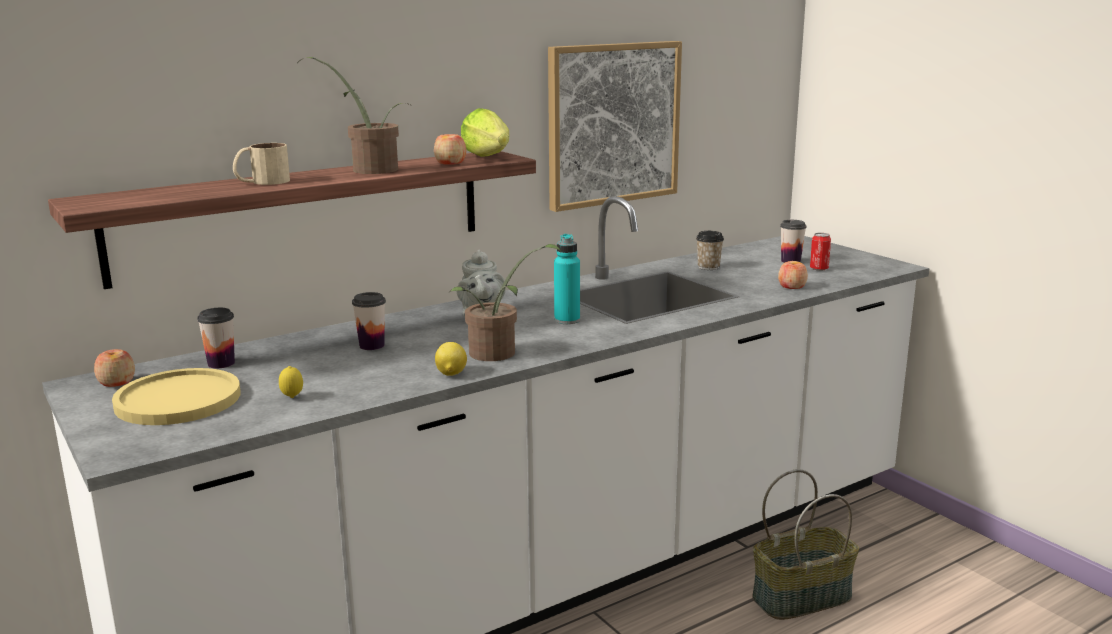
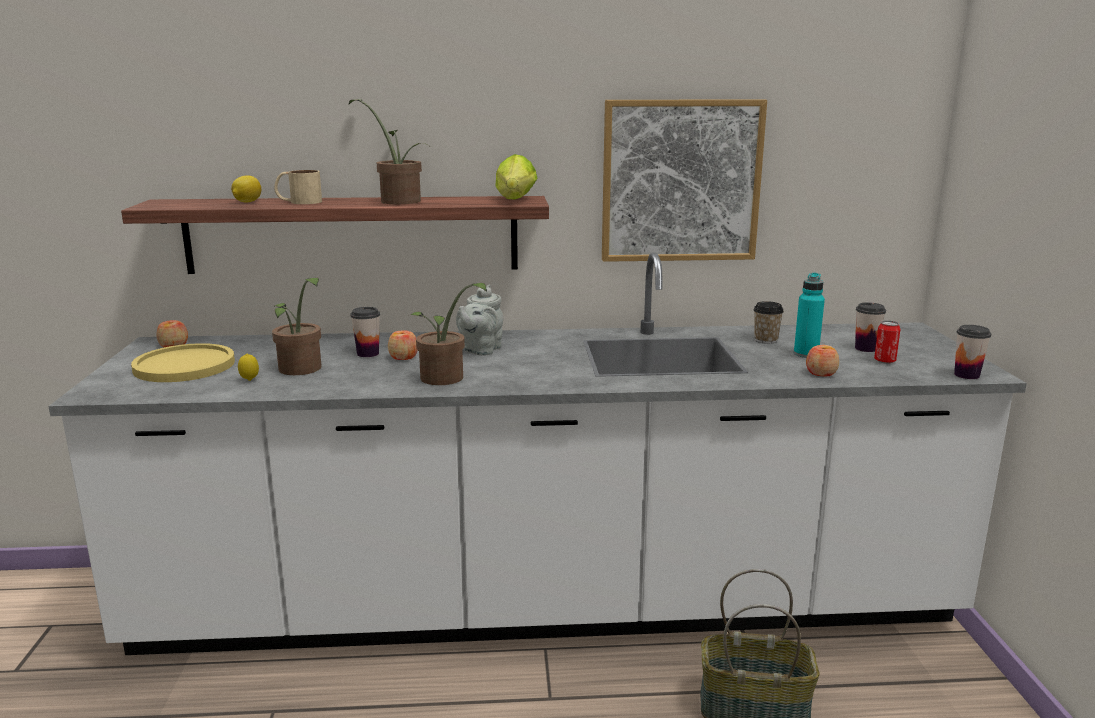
camera: 30 degrees right, 0 degrees up
cup [197,308,235,368] -> cup moved to [954,325,991,379]
apple [434,134,466,165] -> apple moved to [388,330,418,360]
lemon [435,342,467,376] -> lemon moved to [231,175,261,202]
turquoise bottle [554,234,580,324] -> turquoise bottle moved to [794,273,825,358]
none -> potted plant [272,278,322,375]

